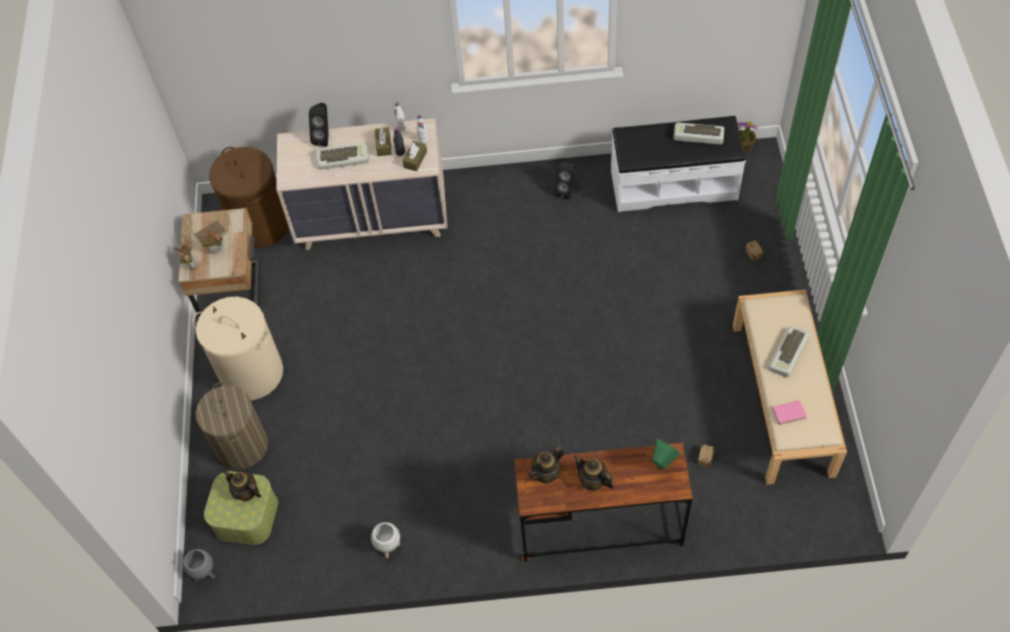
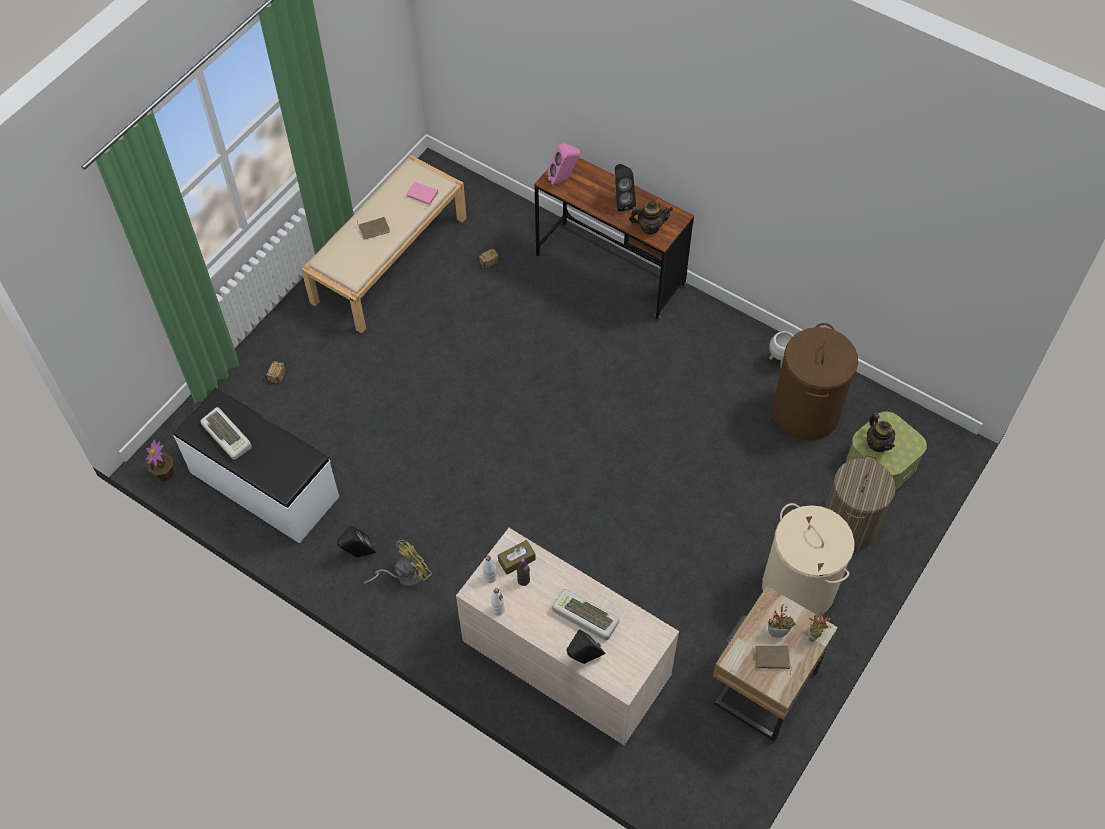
camera: 145 degrees left, 0 degrees up
grey planter [183,549,215,581] -> none
brown laundry basket [209,147,289,249] -> brown laundry basket moved to [772,323,858,440]
brown tissue box [375,127,392,156] -> none
teapot [574,455,614,491] -> black speaker [615,164,636,212]
green speaker [652,439,680,469] -> pink speaker [547,143,580,186]
keyboard [769,326,810,378] -> brown book [357,217,390,240]
none -> yellow fan [364,540,432,587]

